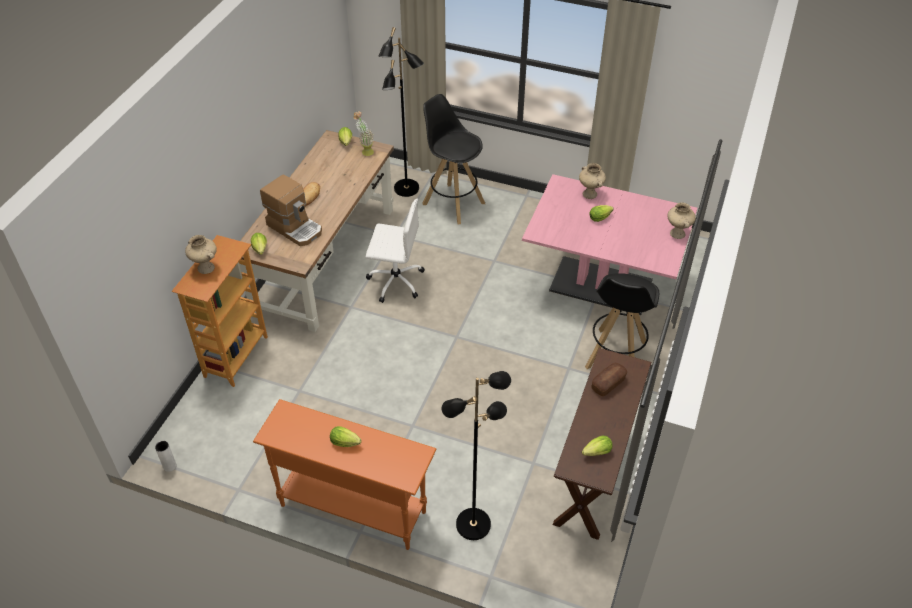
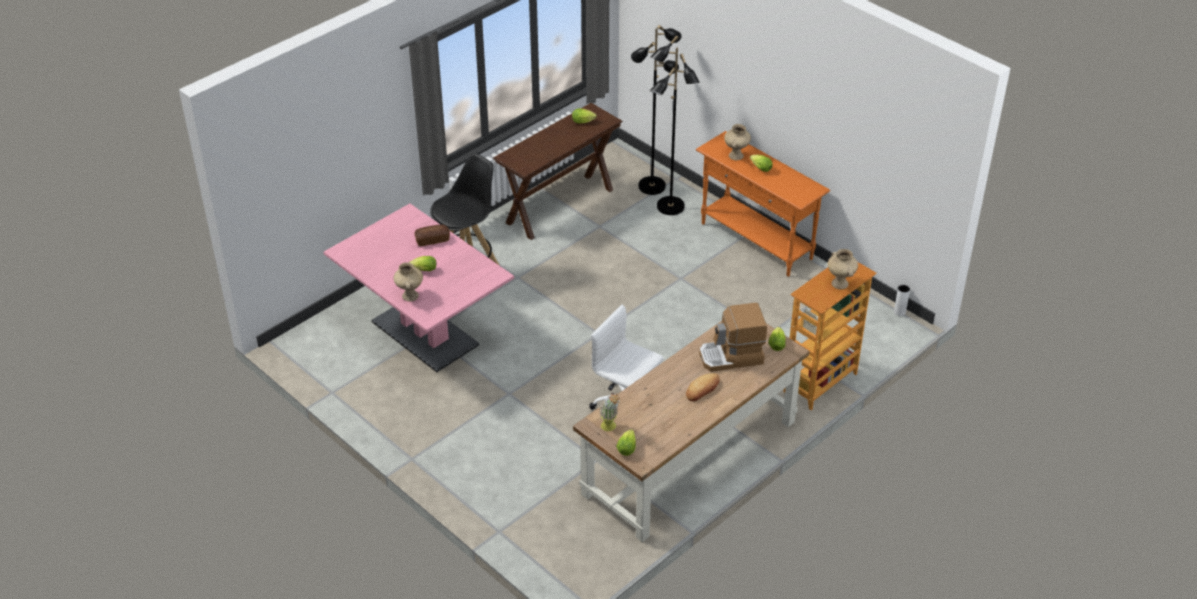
camera: 155 degrees left, 5 degrees down
coffee machine [260,174,322,246] -> coffee machine turned 75 degrees counterclockwise [699,303,767,372]
black floor lamp [378,27,424,197] -> black floor lamp moved to [631,25,681,195]
black stool [423,94,485,224] -> none
bread [591,363,627,396] -> bread moved to [415,224,450,246]
beige vase [667,203,696,239] -> beige vase moved to [724,124,751,160]

